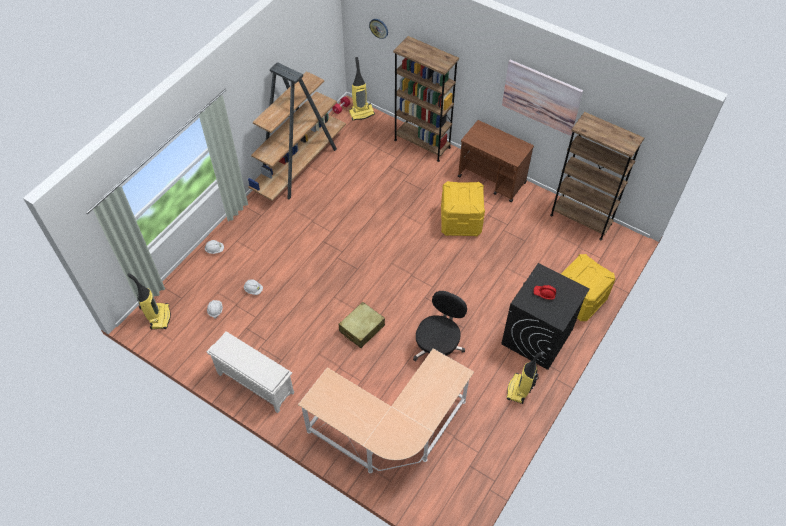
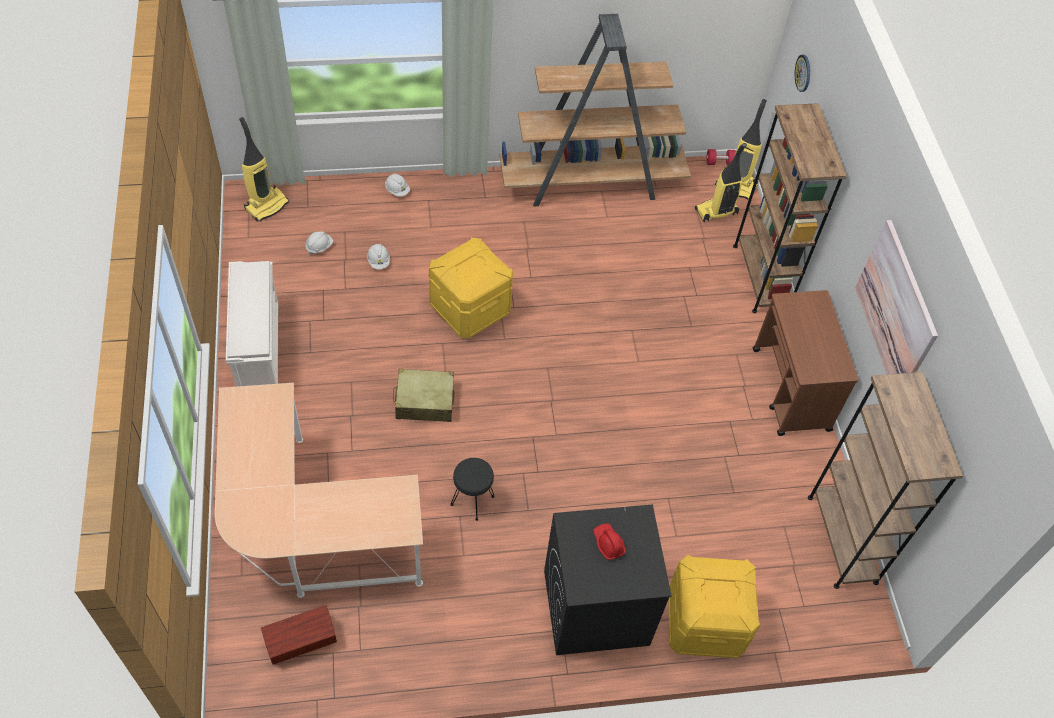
camera: 45 degrees right, 0 degrees up
black office chair [413,291,467,361] -> black stool [450,458,495,521]
yellow storage box [441,181,485,236] -> yellow storage box moved to [429,238,513,338]
vacuum cleaner [506,352,543,404] -> vacuum cleaner moved to [695,143,747,222]
none -> brown storage box [261,605,337,665]

